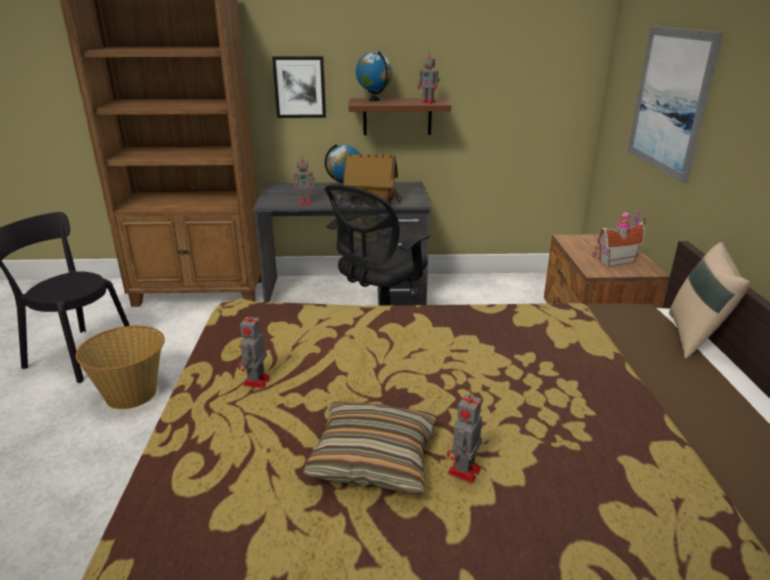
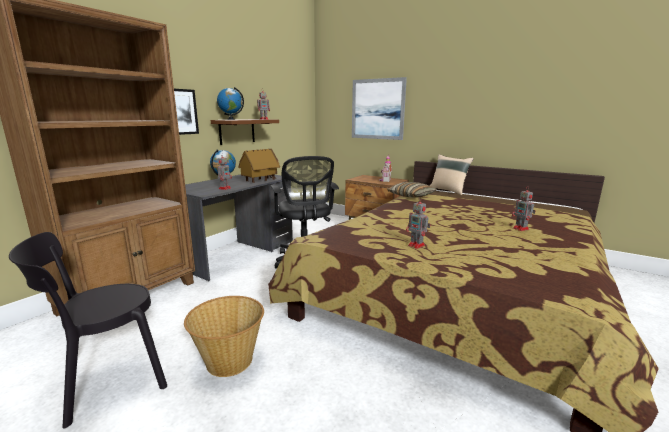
camera: 55 degrees left, 10 degrees down
pillow [303,401,437,493] -> pillow moved to [387,182,437,198]

